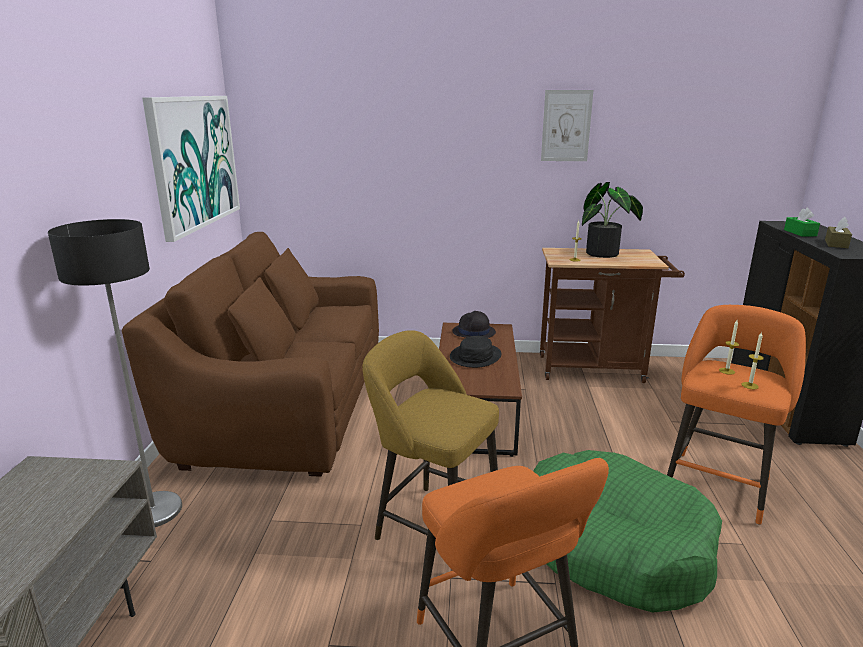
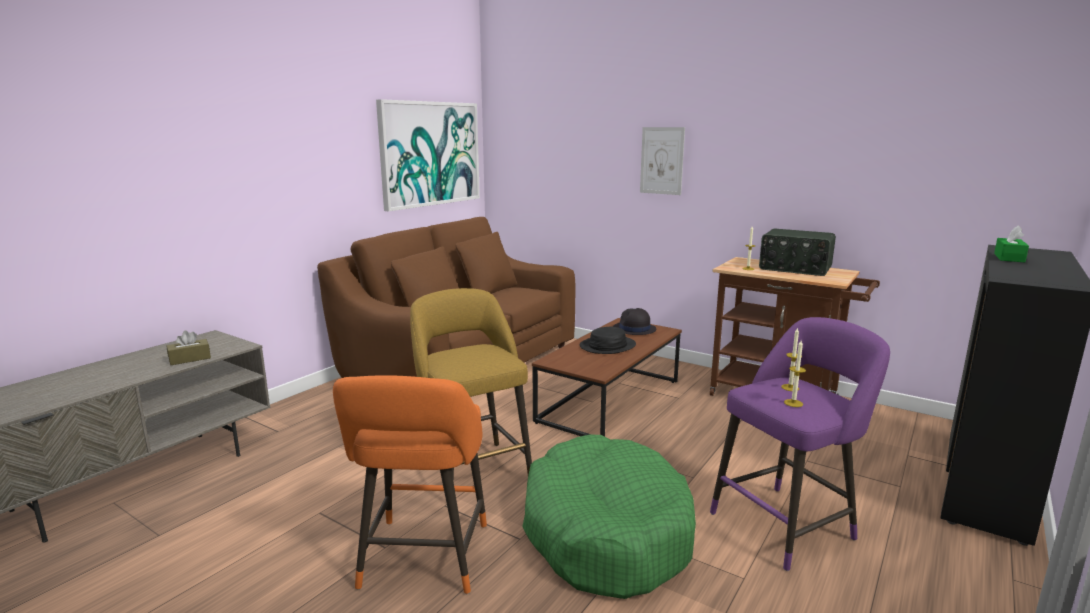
camera: 30 degrees right, 5 degrees down
floor lamp [48,219,182,527] -> none
picture [541,90,593,161] -> picture moved to [640,127,685,195]
potted plant [582,182,643,258] -> radio [759,229,836,276]
orange stool [667,305,806,525] -> purple stool [710,317,890,571]
brown tissue box [825,217,852,248] -> brown tissue box moved to [167,331,211,365]

